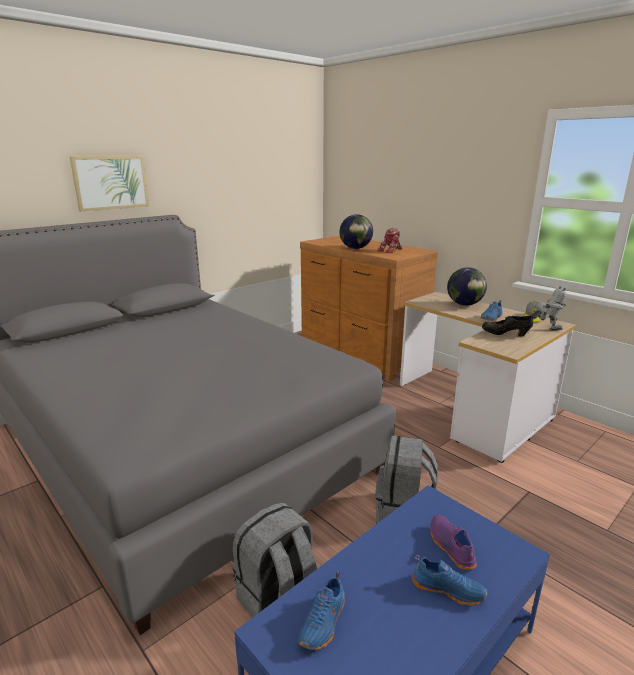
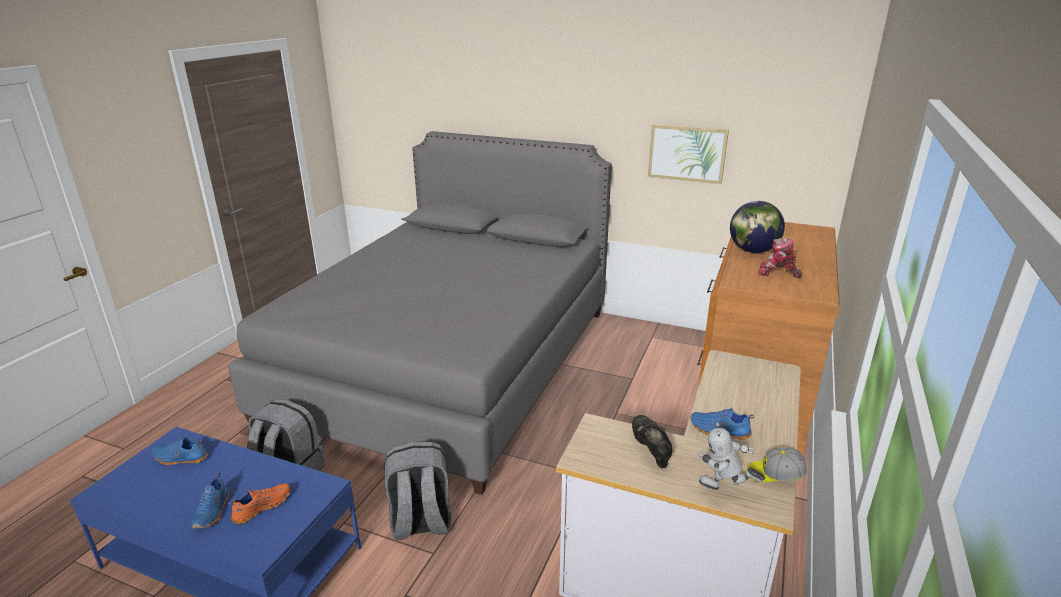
camera: 65 degrees right, 5 degrees up
picture [70,156,149,212] -> picture moved to [648,124,729,184]
purple shoe [430,514,477,570] -> orange shoe [228,483,290,524]
globe [447,267,487,306] -> none
toy robot [531,286,567,331] -> toy robot turned 135 degrees clockwise [698,422,765,490]

